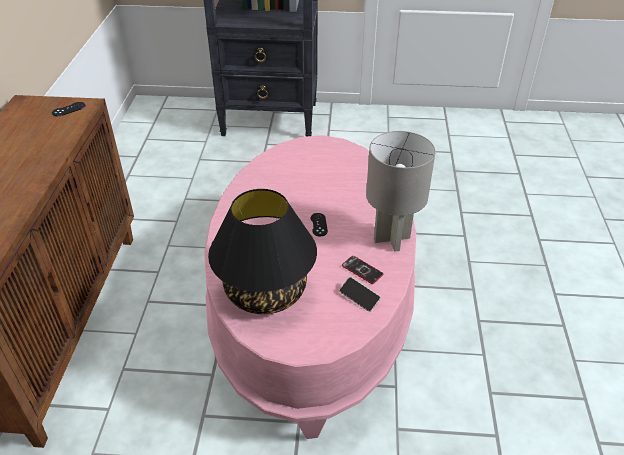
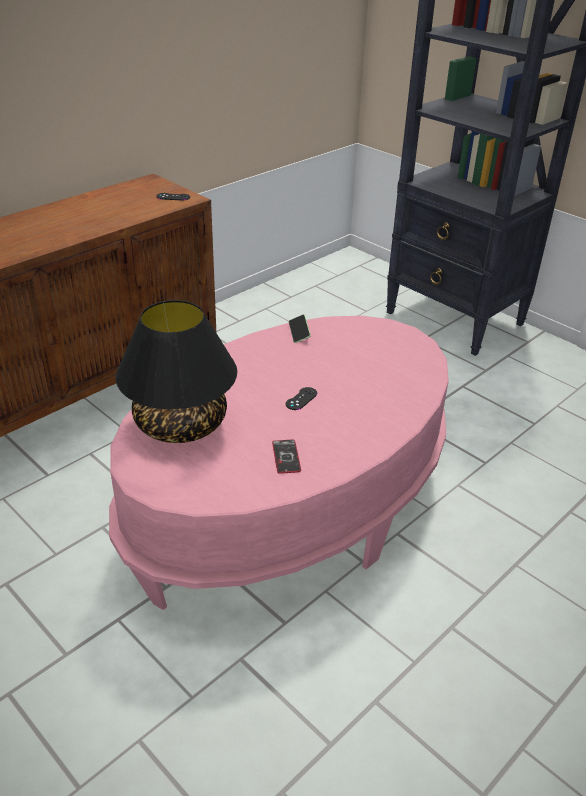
camera: 40 degrees right, 5 degrees down
phone [339,277,381,312] -> phone moved to [289,314,311,343]
grey table lamp [366,131,436,252] -> none

